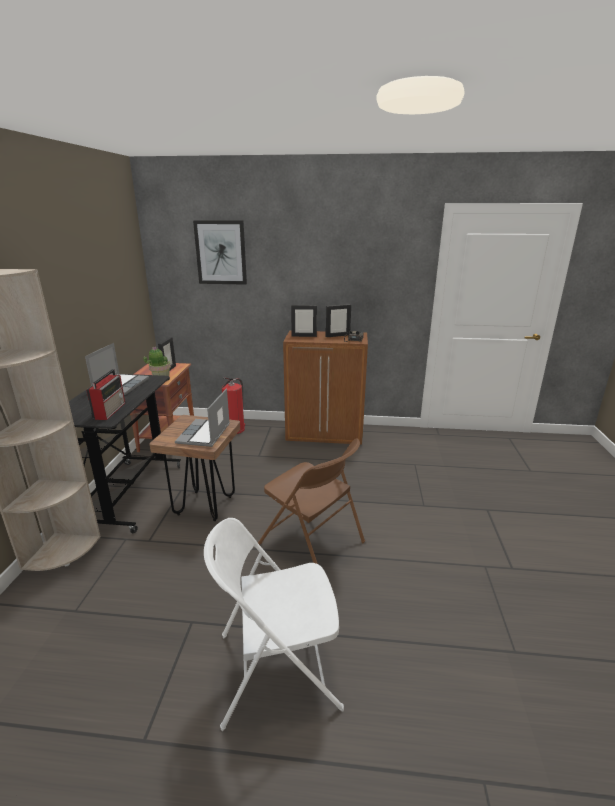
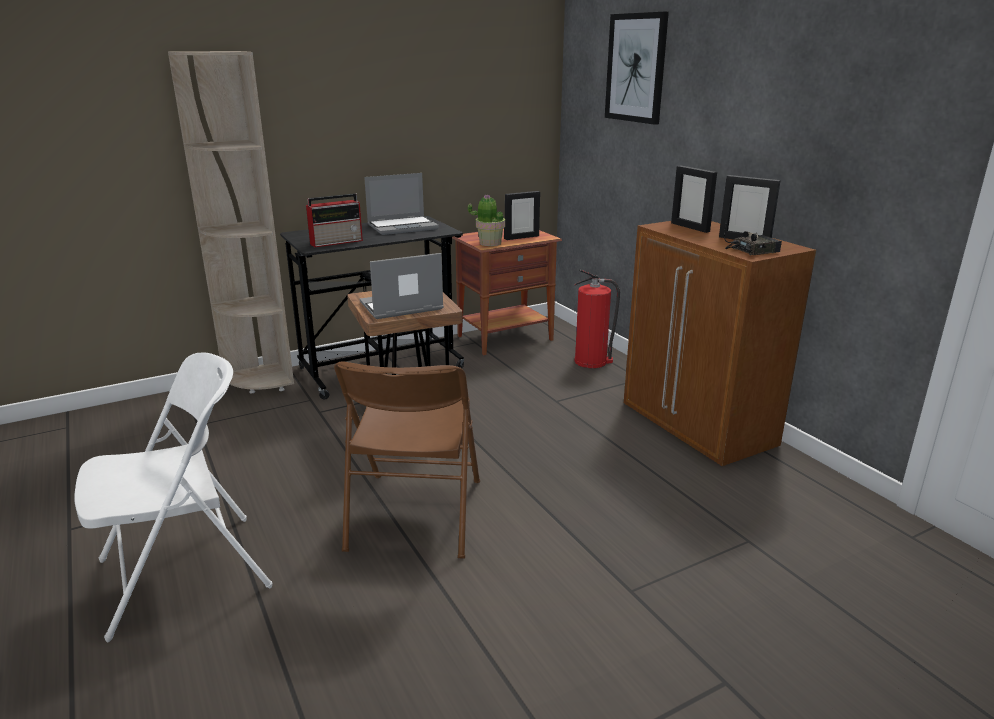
camera: 55 degrees right, 0 degrees up
white chair [204,518,344,731] -> white chair turned 105 degrees clockwise [74,353,272,643]

